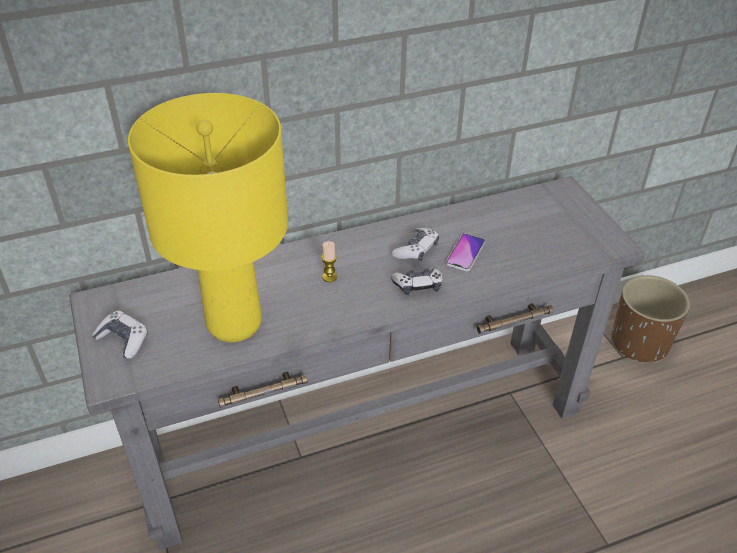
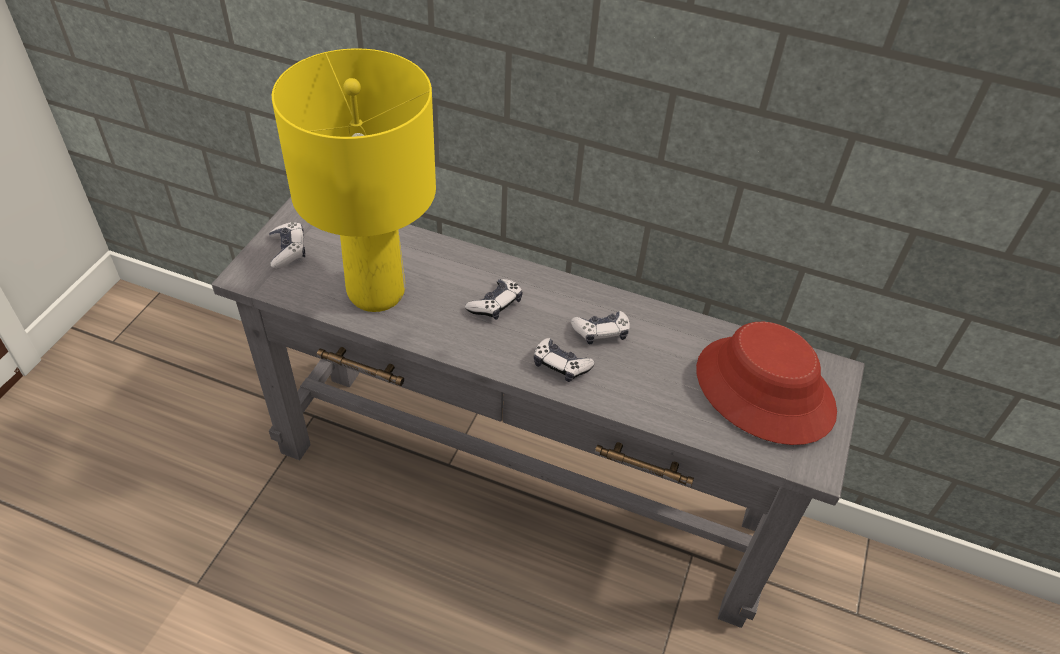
camera: 40 degrees right, 5 degrees up
candle [321,241,337,282] -> game controller [465,279,523,320]
phone [446,233,485,271] -> none
brown planter [612,275,690,363] -> none
none -> red hat [696,322,837,445]

